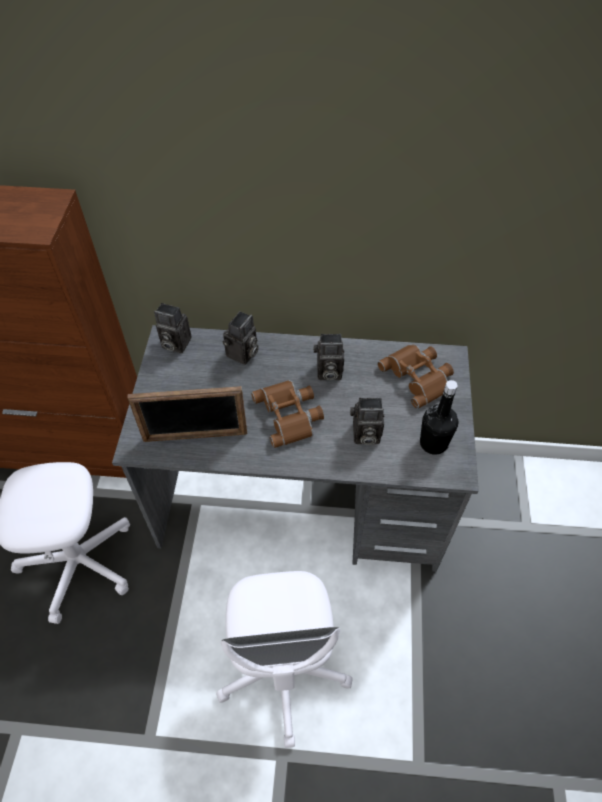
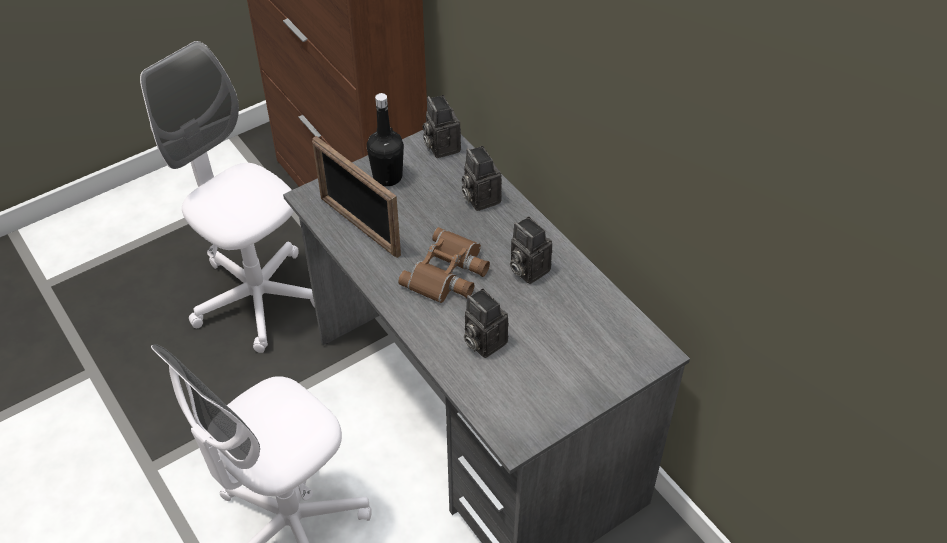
camera: 50 degrees right, 5 degrees down
camera [223,311,259,365] -> camera turned 75 degrees clockwise [462,146,502,211]
brown binoculars [378,345,454,409] -> none
black bottle [420,380,459,455] -> black bottle moved to [367,93,404,186]

